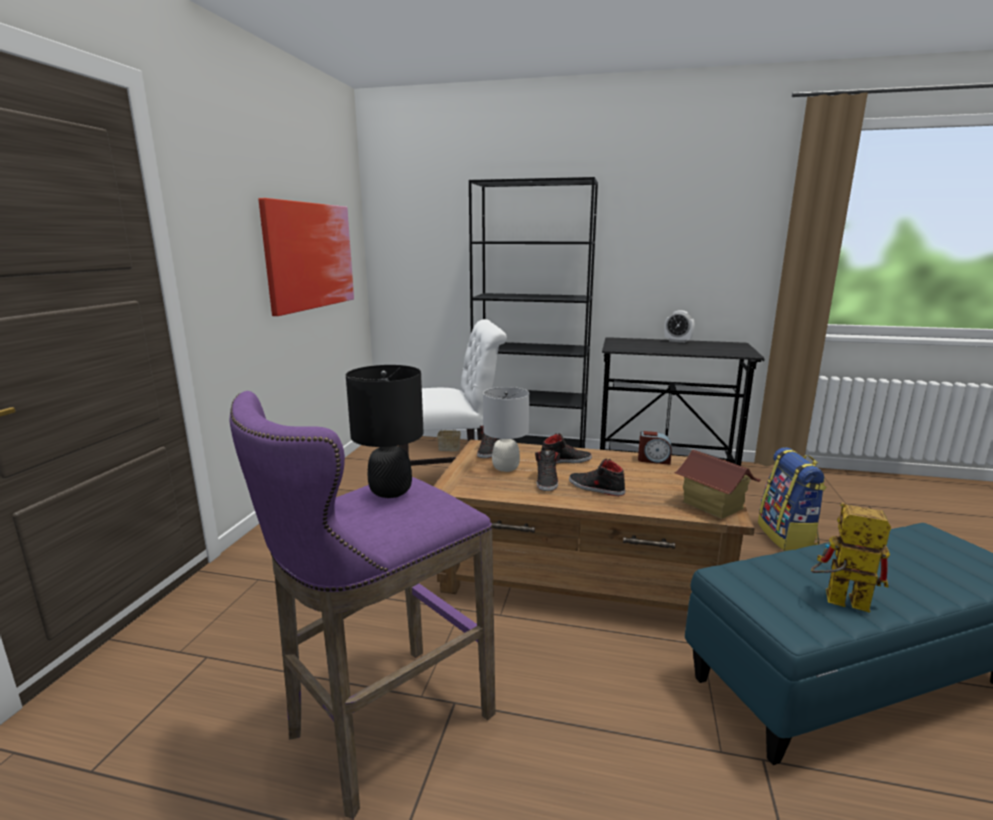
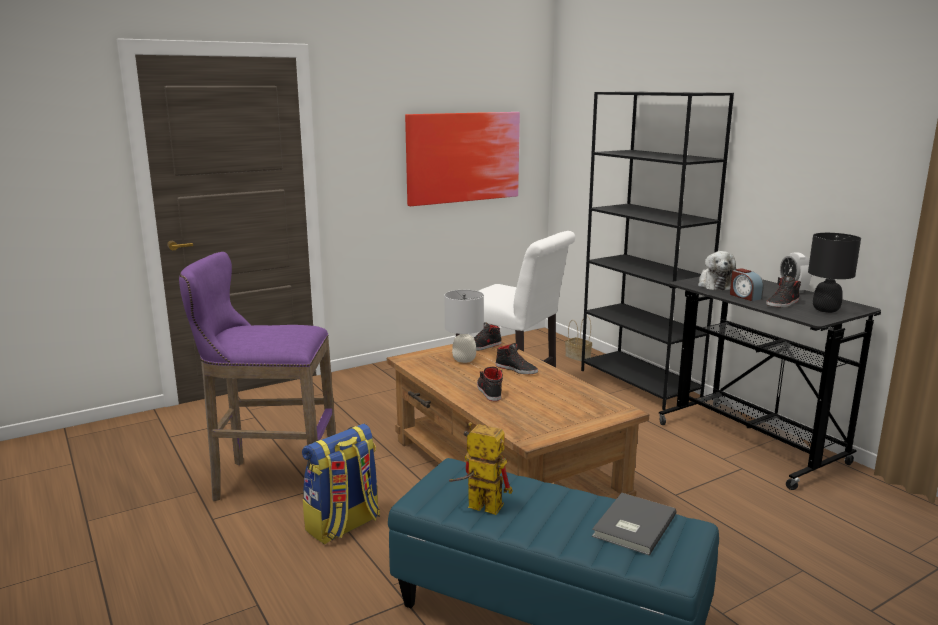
camera: 45 degrees right, 0 degrees up
black table lamp [346,365,424,498] -> black table lamp moved to [808,233,861,313]
black shoe [535,450,560,491] -> black shoe moved to [766,276,801,308]
alarm clock [638,431,672,465] -> alarm clock moved to [730,268,764,301]
toy house [674,450,761,519] -> none
backpack [758,447,827,551] -> backpack moved to [302,424,380,545]
toy robot [811,503,891,613] -> toy robot turned 45 degrees counterclockwise [449,422,513,515]
none -> grey book [592,493,676,556]
none -> plush toy [698,251,736,290]

